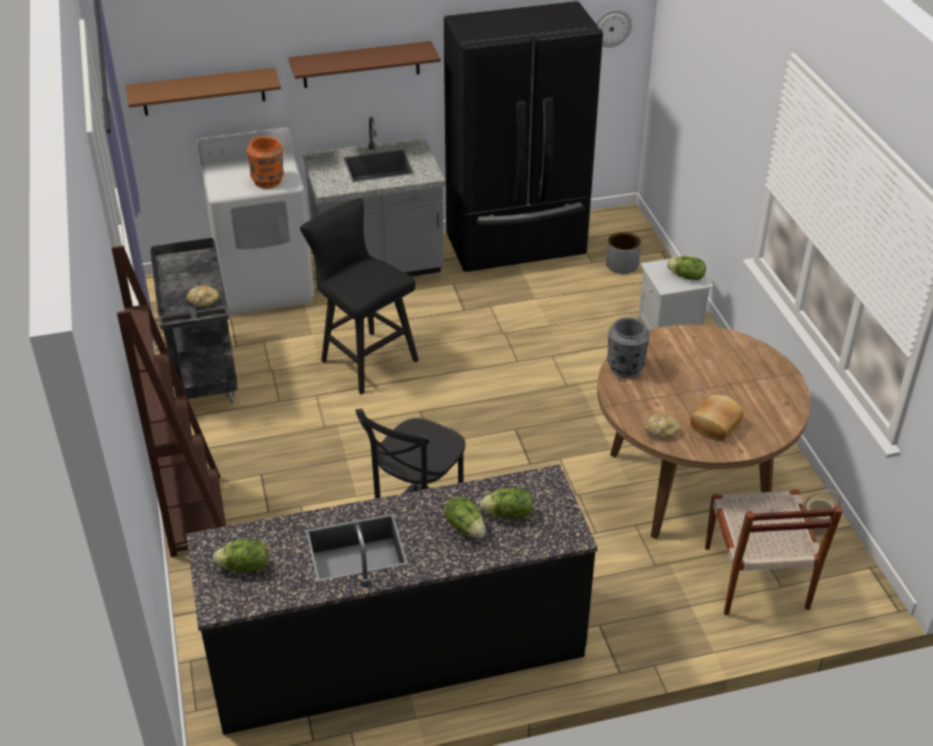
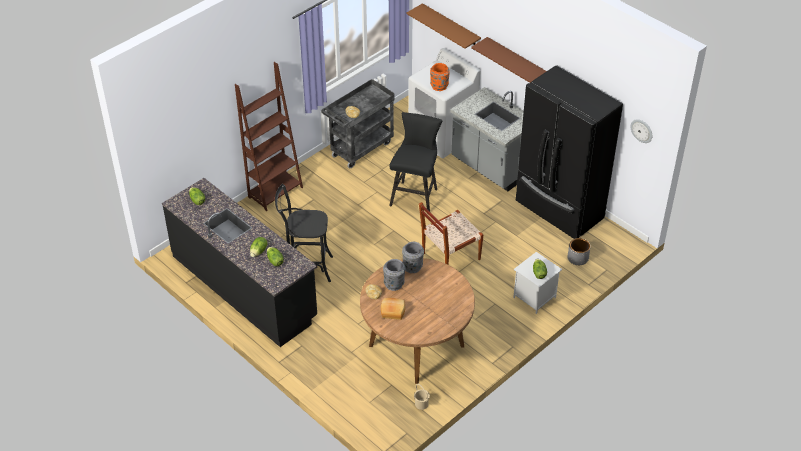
camera: 60 degrees right, 5 degrees up
chair [705,489,843,615] -> chair moved to [419,202,483,265]
none -> grey vase [383,259,406,291]

